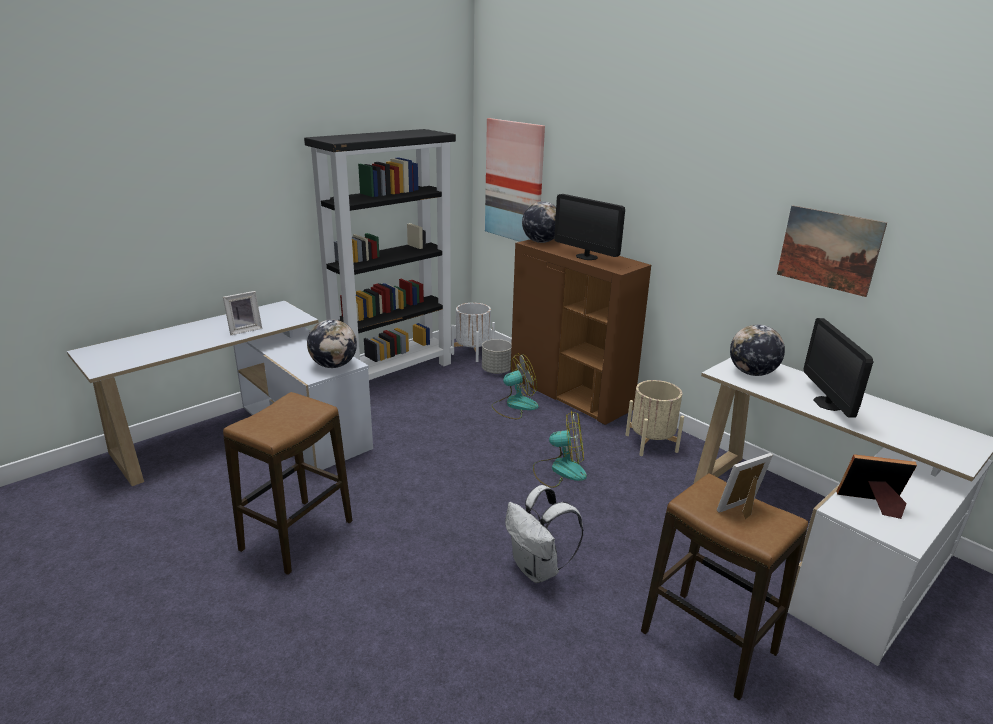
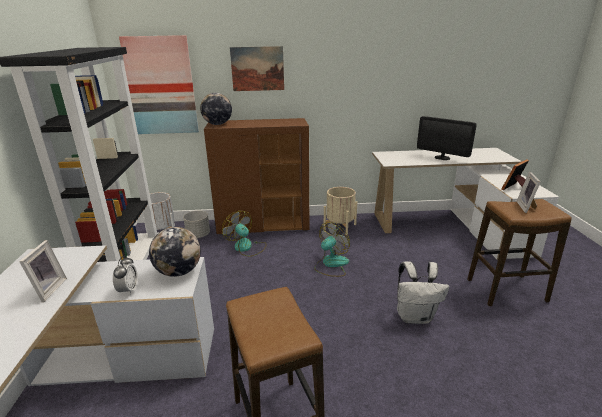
camera: 50 degrees left, 0 degrees up
fan [492,353,539,419] -> fan turned 60 degrees counterclockwise [222,211,267,257]
monitor [554,194,625,260] -> none
globe [730,325,785,376] -> none
picture [777,205,887,297] -> picture moved to [230,46,284,91]
none -> alarm clock [113,256,138,295]

